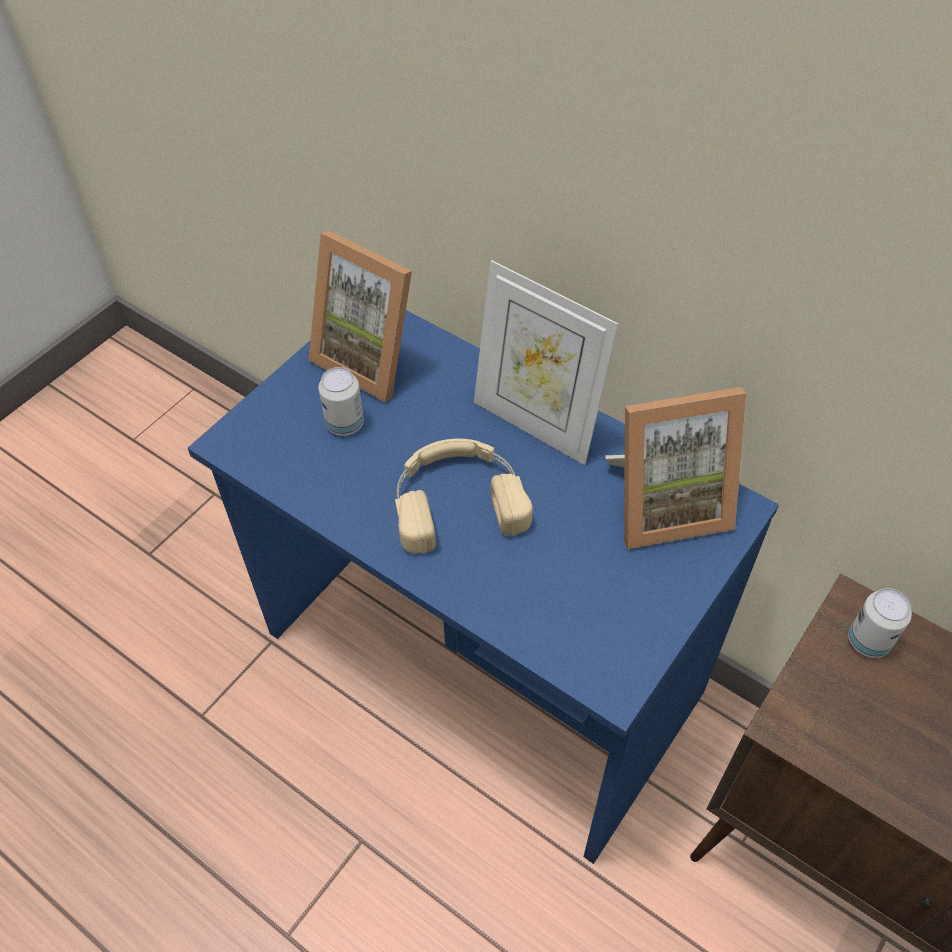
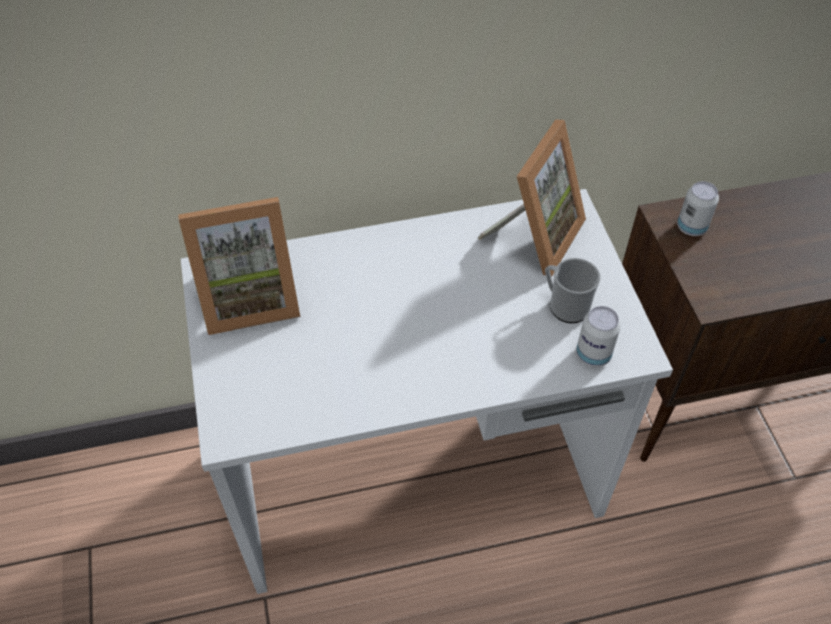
camera: 50 degrees left, 0 degrees up
blue desk [188,310,779,864] -> white desk [181,189,673,594]
can [318,367,364,436] -> can moved to [576,306,621,367]
beige headphones [395,438,533,554] -> none
picture frame [474,260,619,465] -> none
none -> mug [545,258,600,323]

